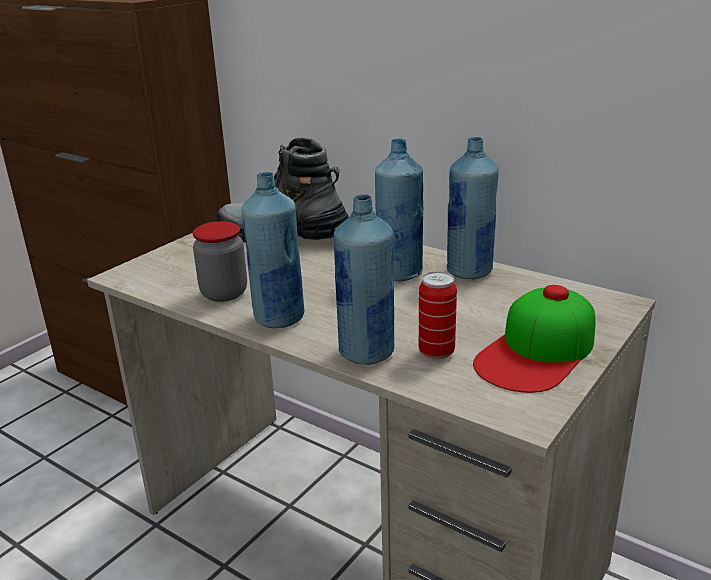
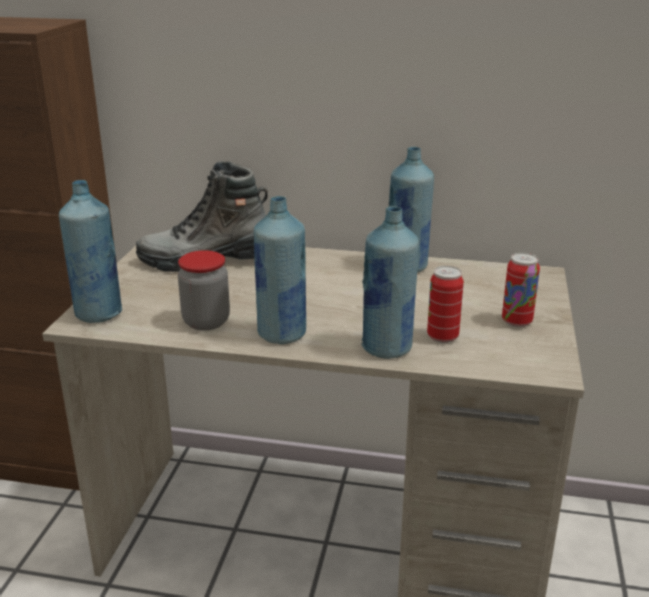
camera: 25 degrees left, 0 degrees up
blue bottle [375,138,423,281] -> blue bottle moved to [59,180,122,323]
cap [473,285,596,393] -> can [502,253,540,327]

